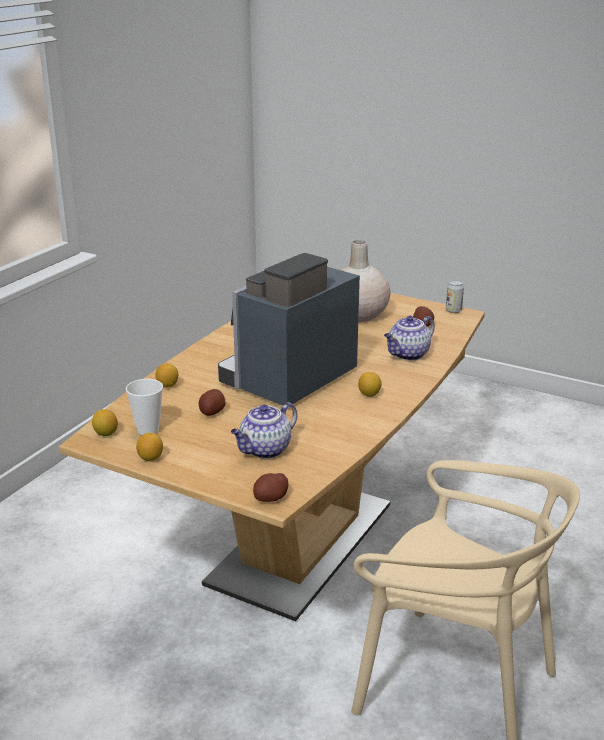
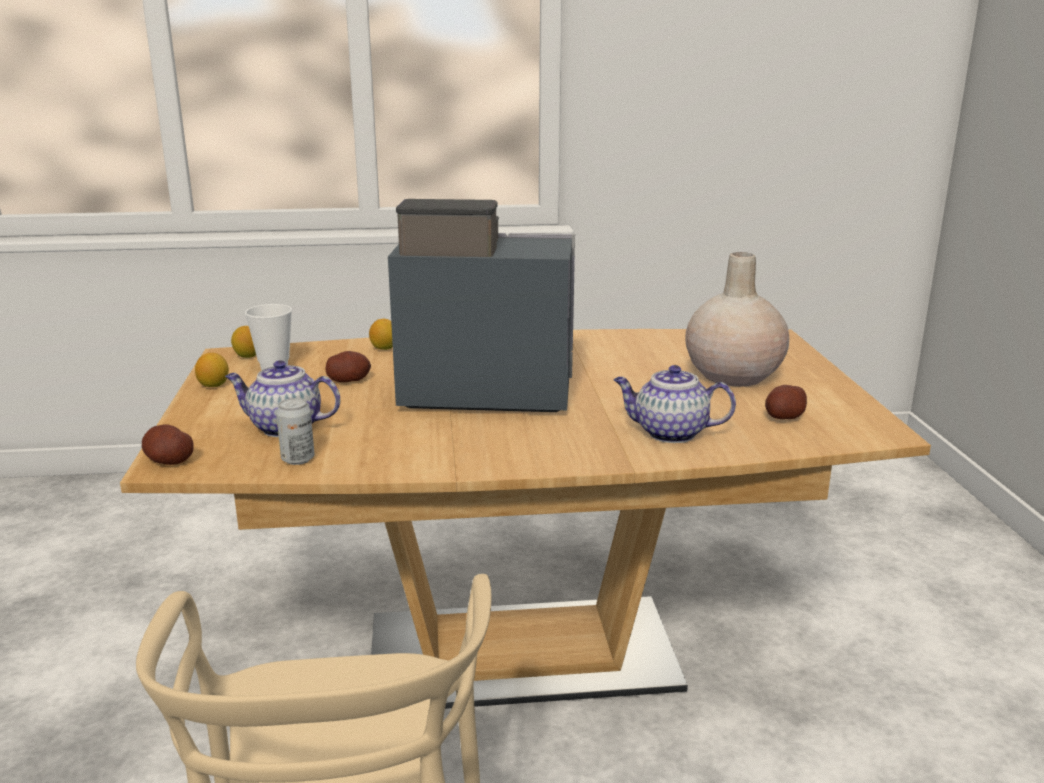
camera: 55 degrees right, 5 degrees down
lemon [358,372,382,397] -> none
can [446,280,464,313] -> can moved to [276,398,314,465]

